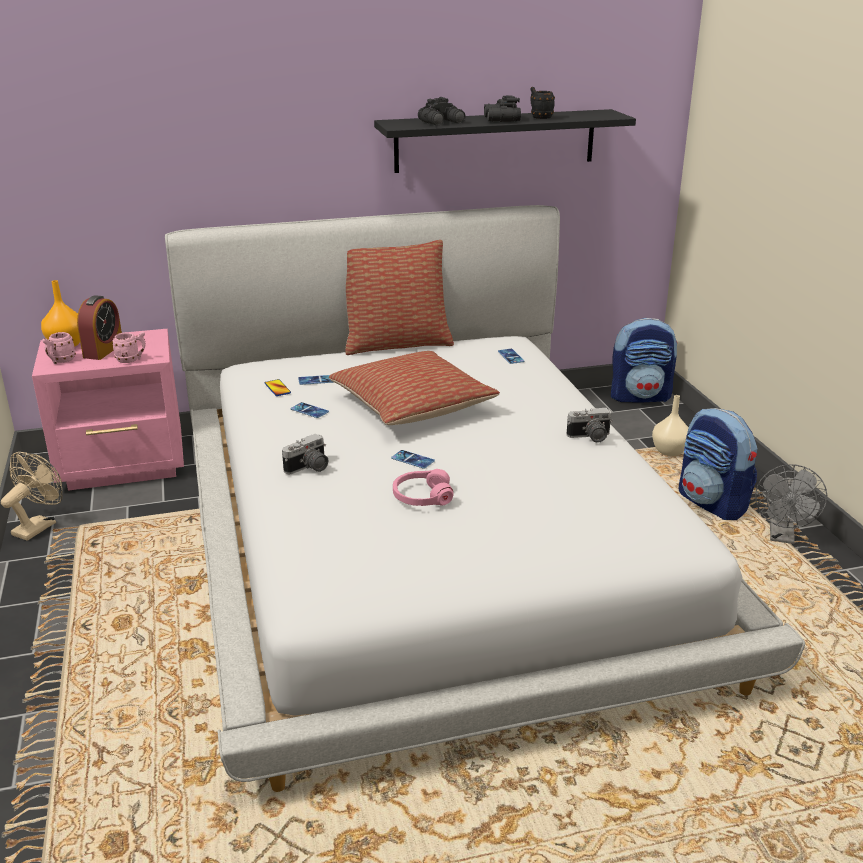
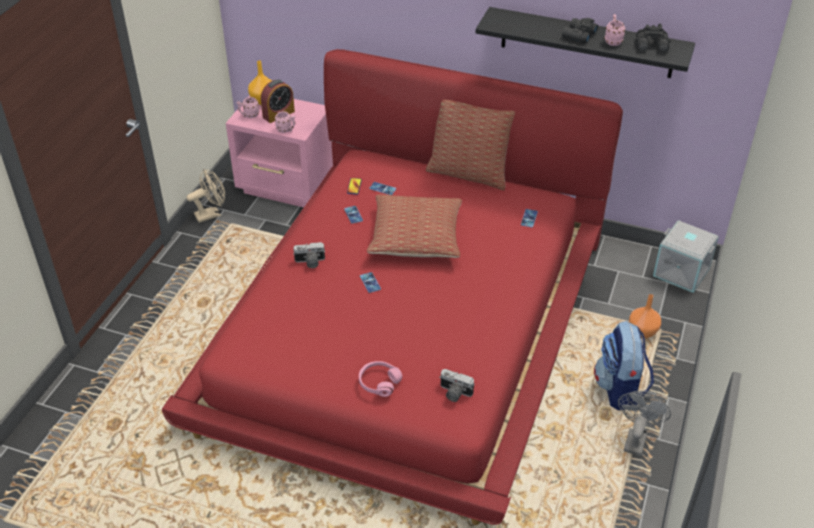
camera: 35 degrees right, 15 degrees up
white bed [165,205,805,792] -> red bed [162,49,623,525]
pink headphones [393,469,453,506] -> pink headphones moved to [359,361,402,397]
black binoculars [418,97,466,126] -> black binoculars moved to [635,24,671,53]
black mug [530,87,555,119] -> pink mug [604,14,626,46]
camera [566,408,613,443] -> camera moved to [439,369,474,402]
backpack [611,318,678,402] -> grey storage box [653,220,719,293]
beige vase [652,395,689,456] -> orange vase [629,294,661,338]
grey fan [755,464,827,544] -> grey fan turned 150 degrees clockwise [618,391,671,456]

